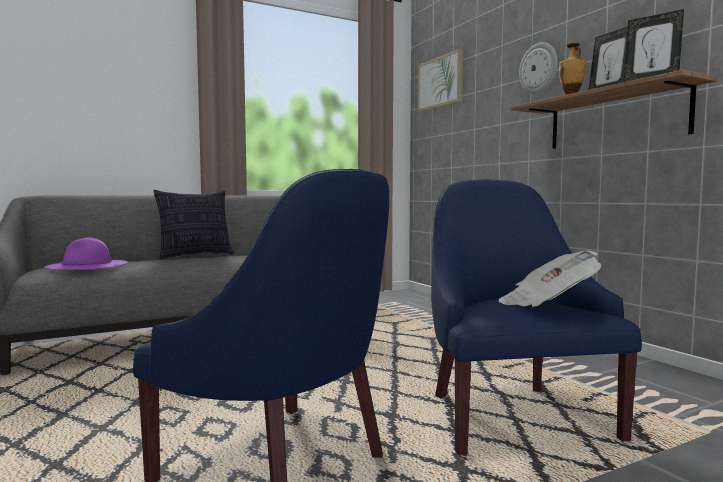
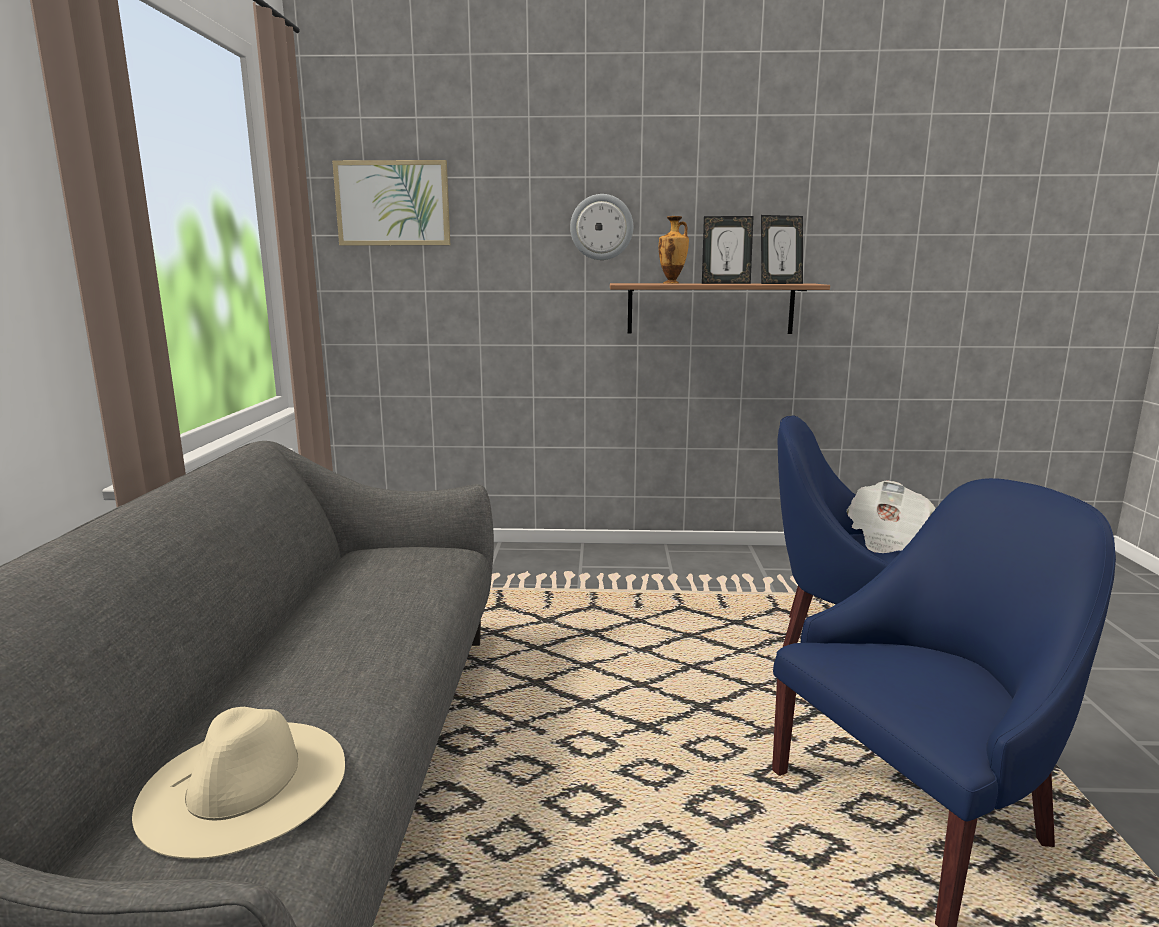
camera: 60 degrees left, 10 degrees up
purple hat [44,238,128,270] -> beige hat [132,707,345,859]
pillow [154,190,234,260] -> none

